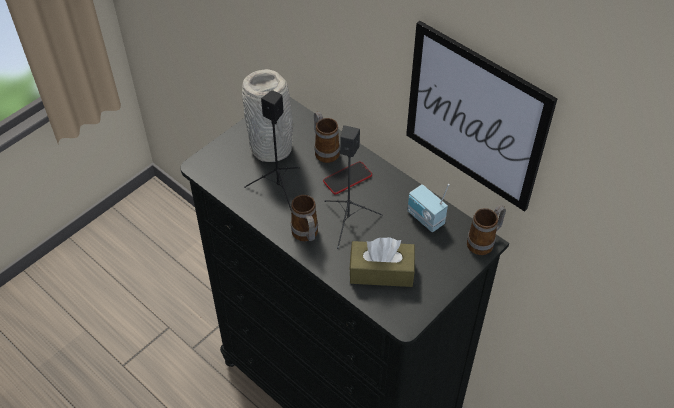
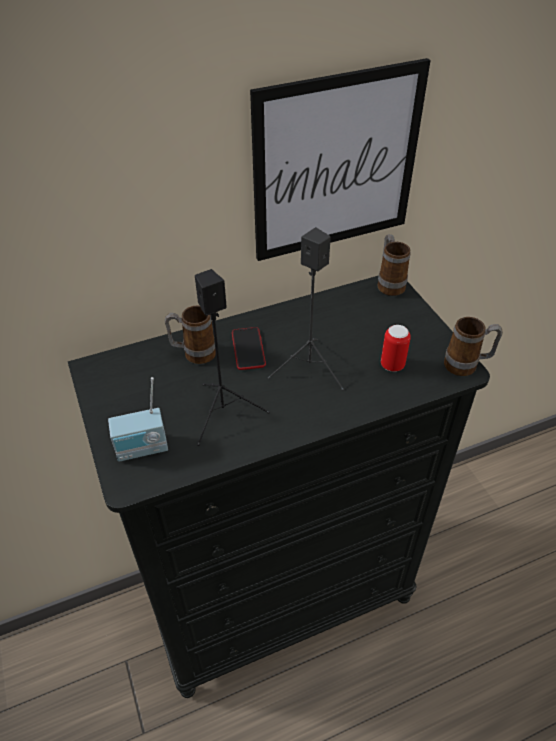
camera: 65 degrees left, 5 degrees down
grey vase [242,69,293,162] -> none
mug [291,195,318,241] -> mug moved to [444,317,503,376]
brown tissue box [349,237,415,287] -> can [381,325,411,372]
radio [407,184,450,232] -> radio moved to [108,377,168,462]

